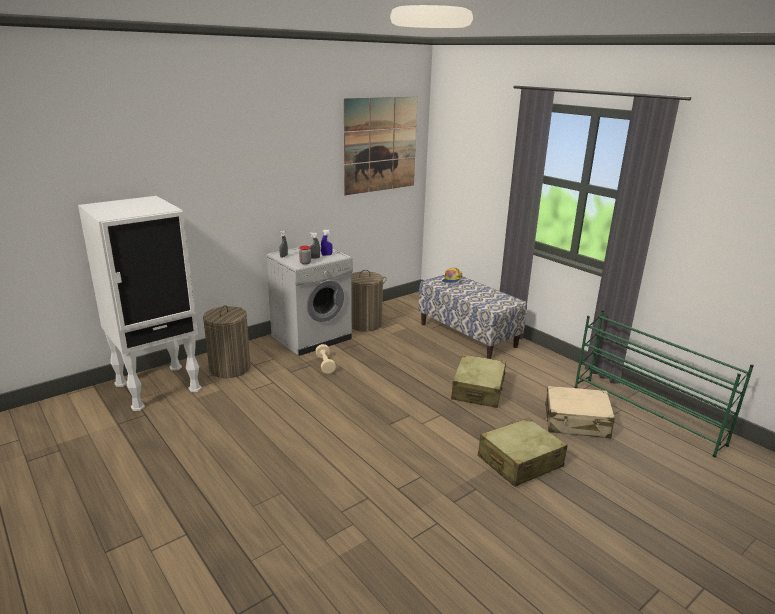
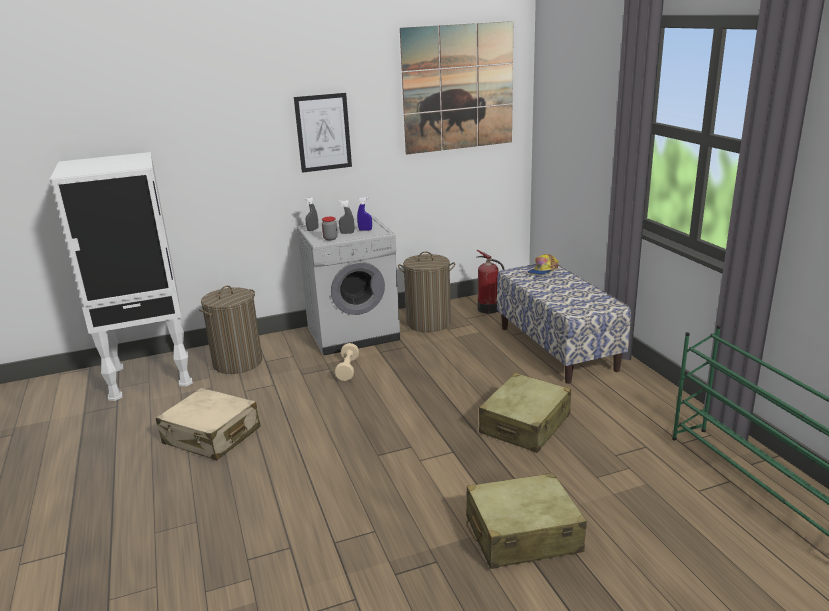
camera: 20 degrees right, 0 degrees up
beige suitcase [545,386,615,438] -> beige suitcase moved to [156,388,261,460]
none -> picture [294,93,352,173]
none -> fire extinguisher [476,250,505,314]

